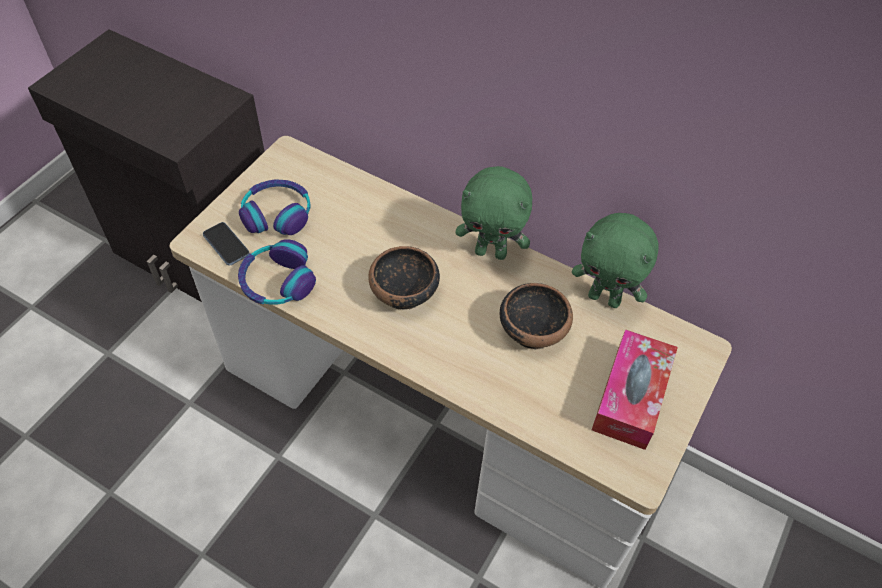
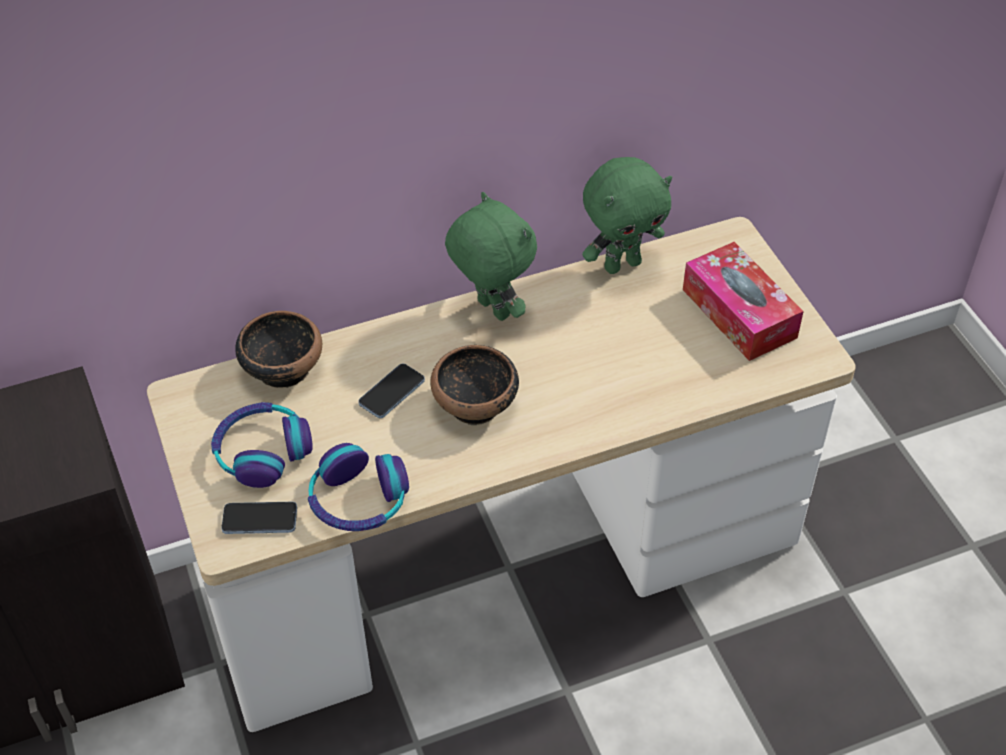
camera: 50 degrees left, 5 degrees down
green plush toy [455,166,532,260] -> green plush toy turned 90 degrees counterclockwise [445,192,537,321]
bowl [500,283,573,350] -> bowl moved to [235,311,322,388]
none -> phone [358,363,425,418]

